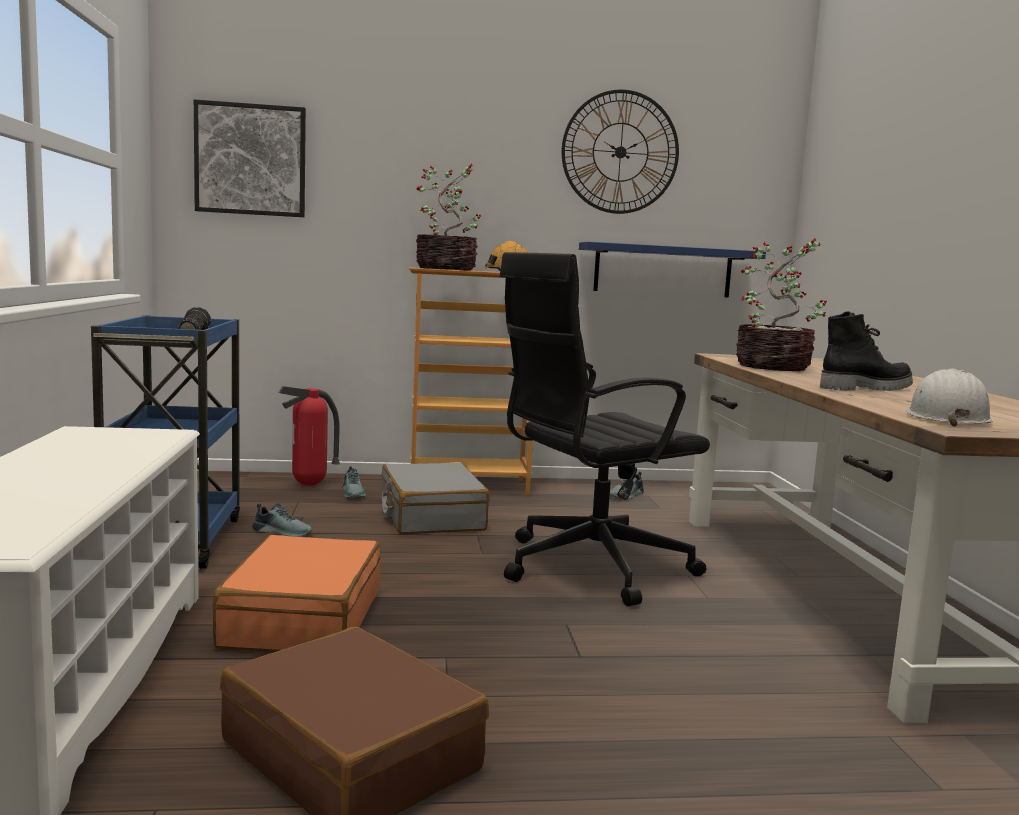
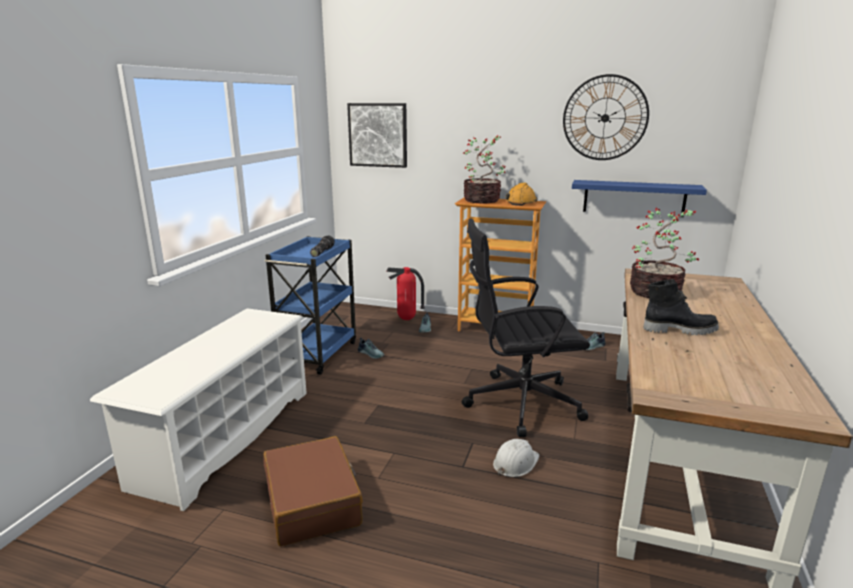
camera: 25 degrees right, 10 degrees up
orange suitcase [213,535,380,652] -> none
grey suitcase [382,462,489,534] -> none
white hard hat [906,369,994,426] -> white hard hat moved to [493,439,539,477]

